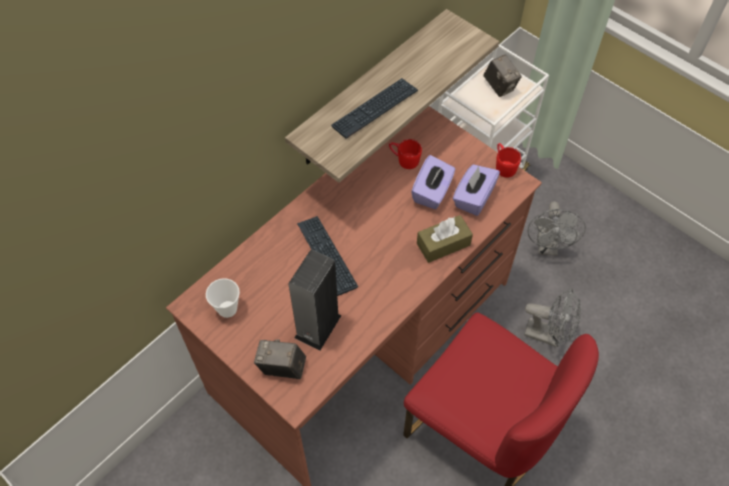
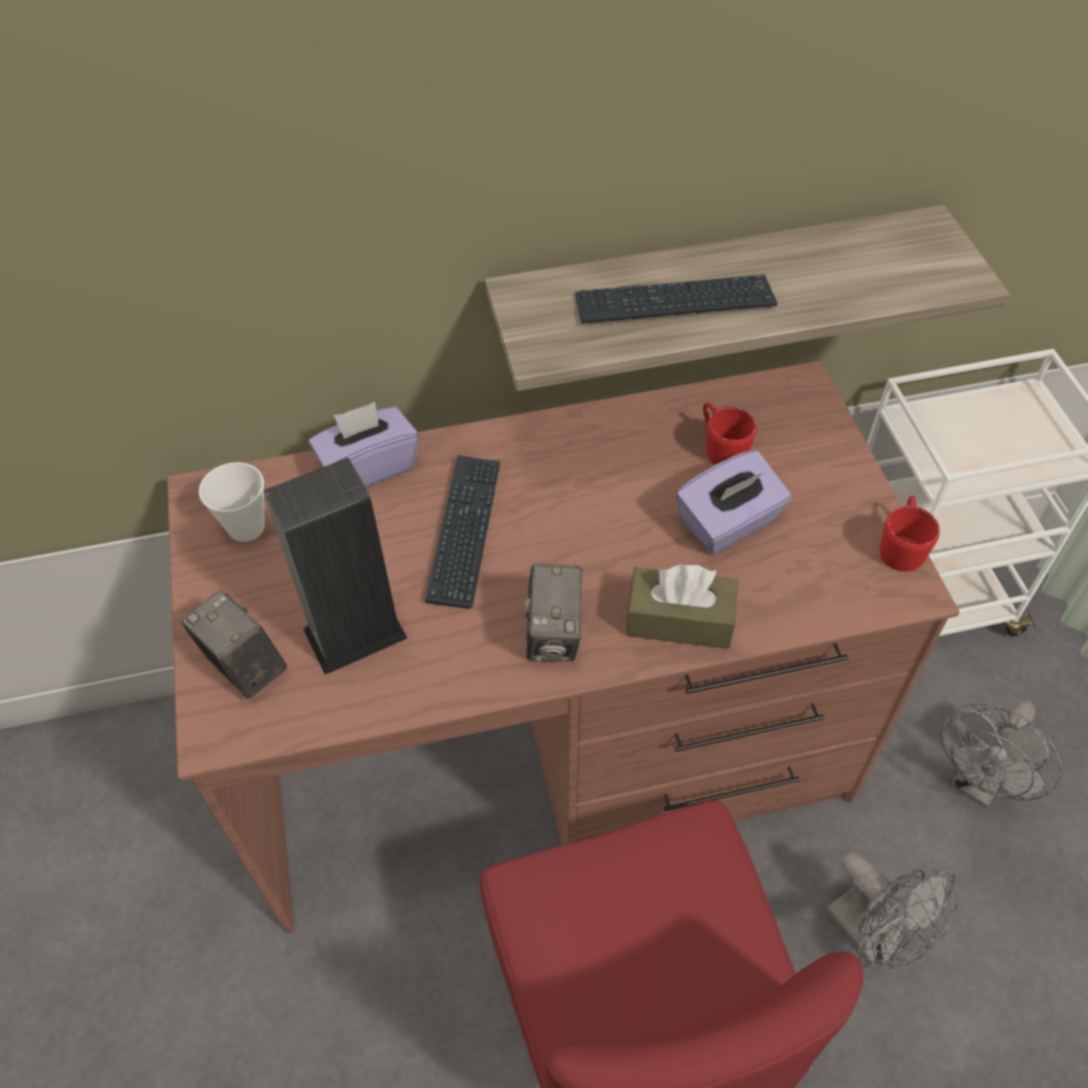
camera: 35 degrees right, 5 degrees down
purple tissue box [453,164,500,216] -> purple tissue box moved to [309,402,419,488]
camera [483,55,522,97] -> camera moved to [524,563,582,662]

